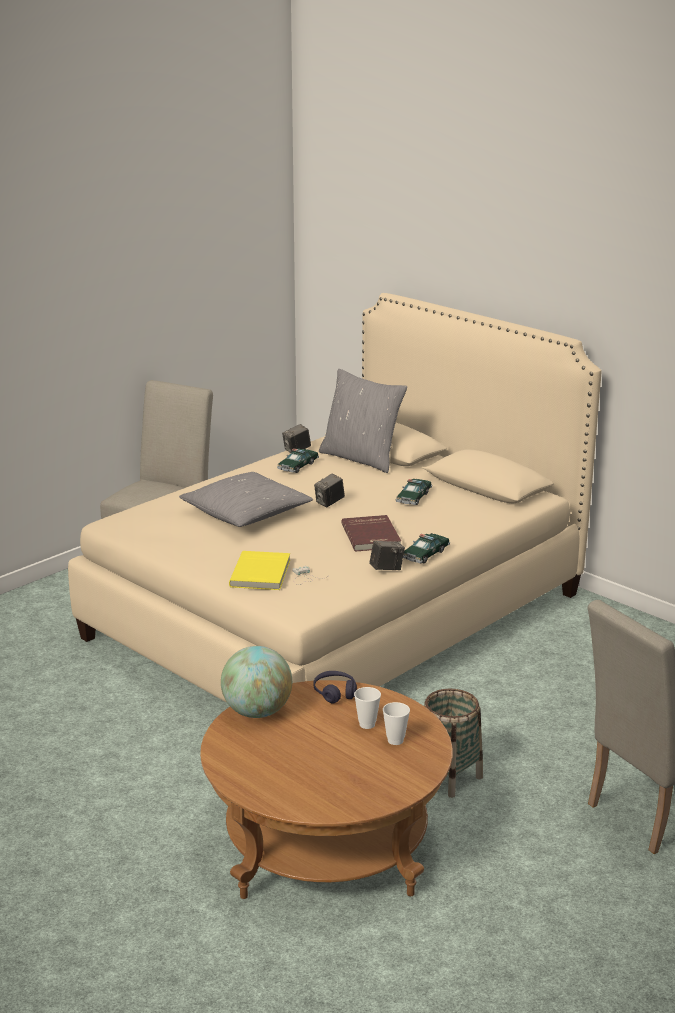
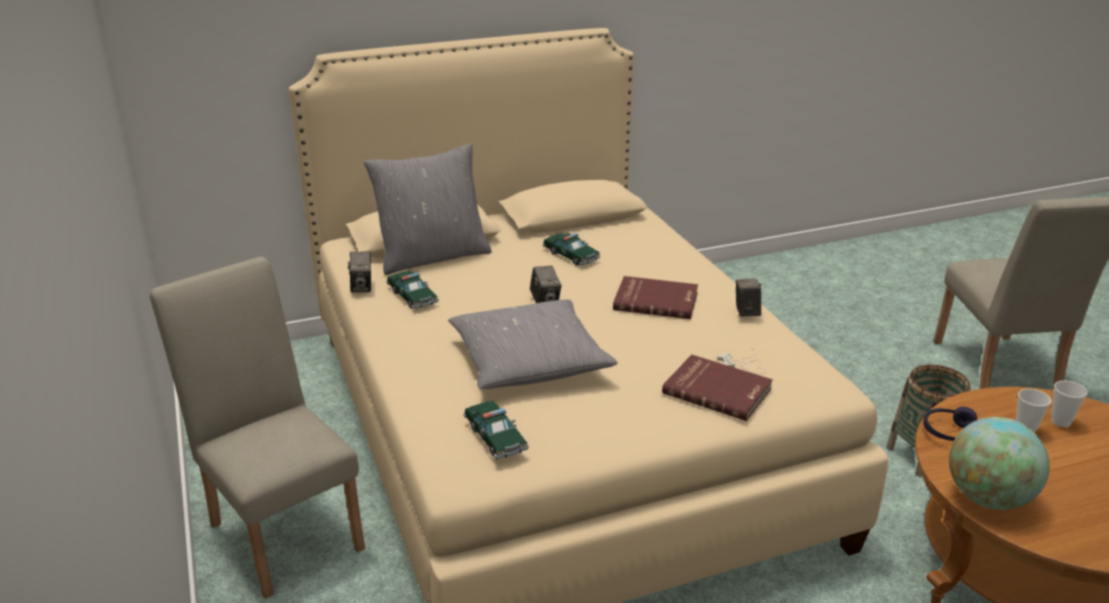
camera: 65 degrees left, 5 degrees up
yellow book [229,551,290,590] -> red book [662,355,773,421]
toy car [403,533,450,563] -> toy car moved to [463,400,529,459]

